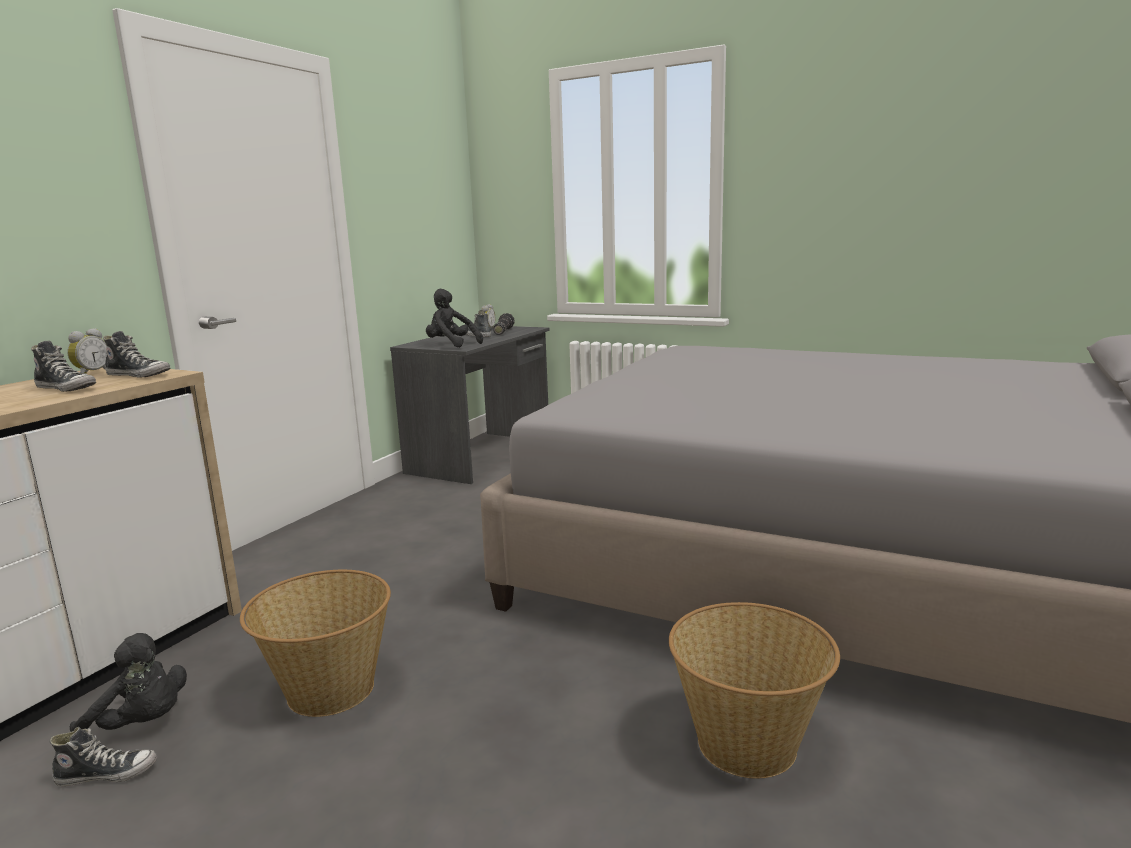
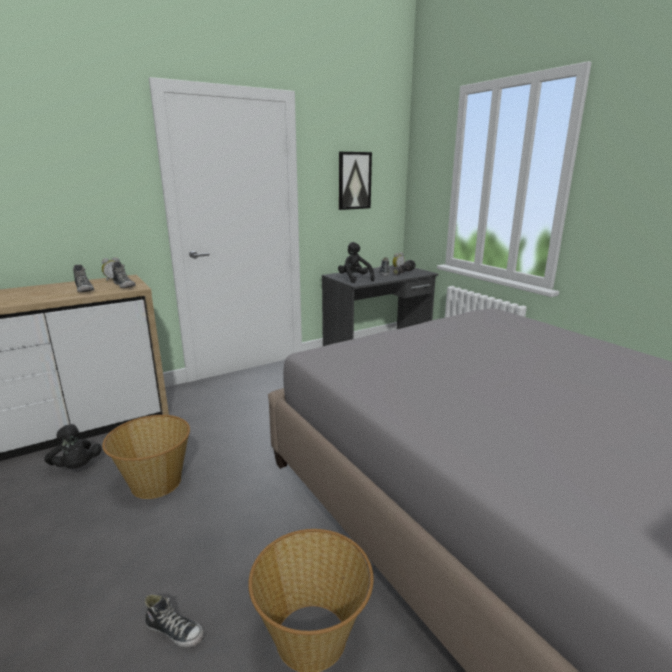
camera: 30 degrees right, 5 degrees up
shoe [49,727,157,786] -> shoe moved to [144,595,204,648]
none -> picture [339,152,372,210]

